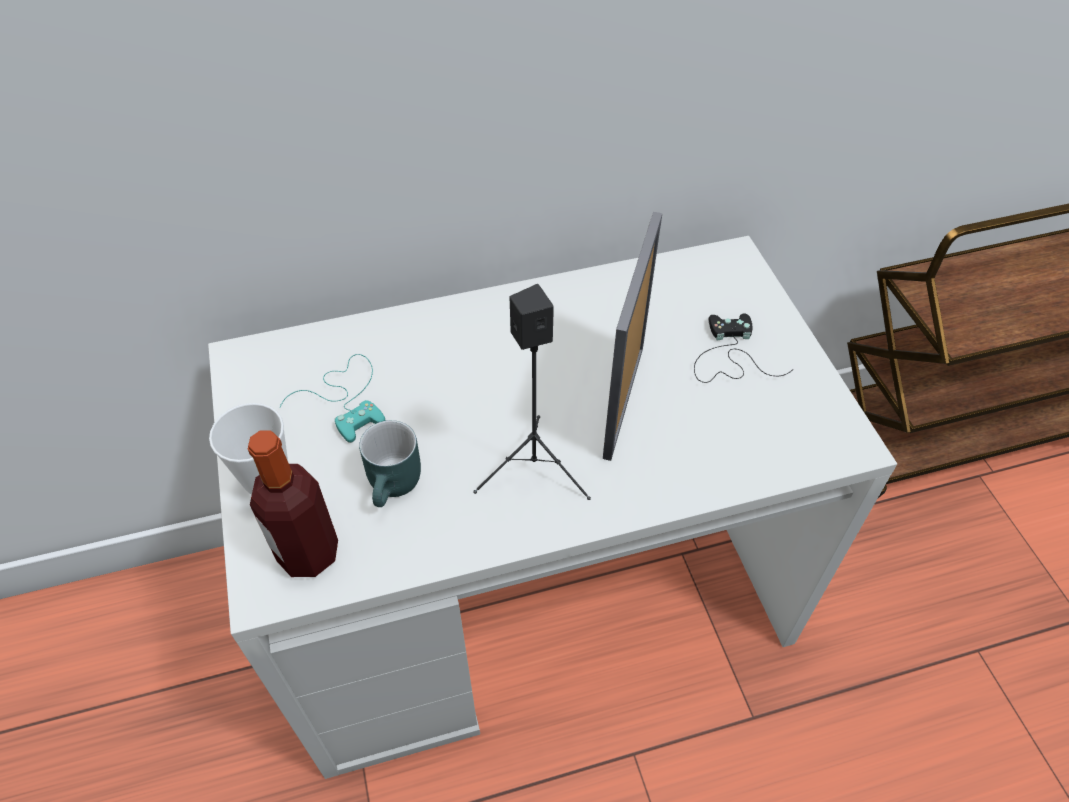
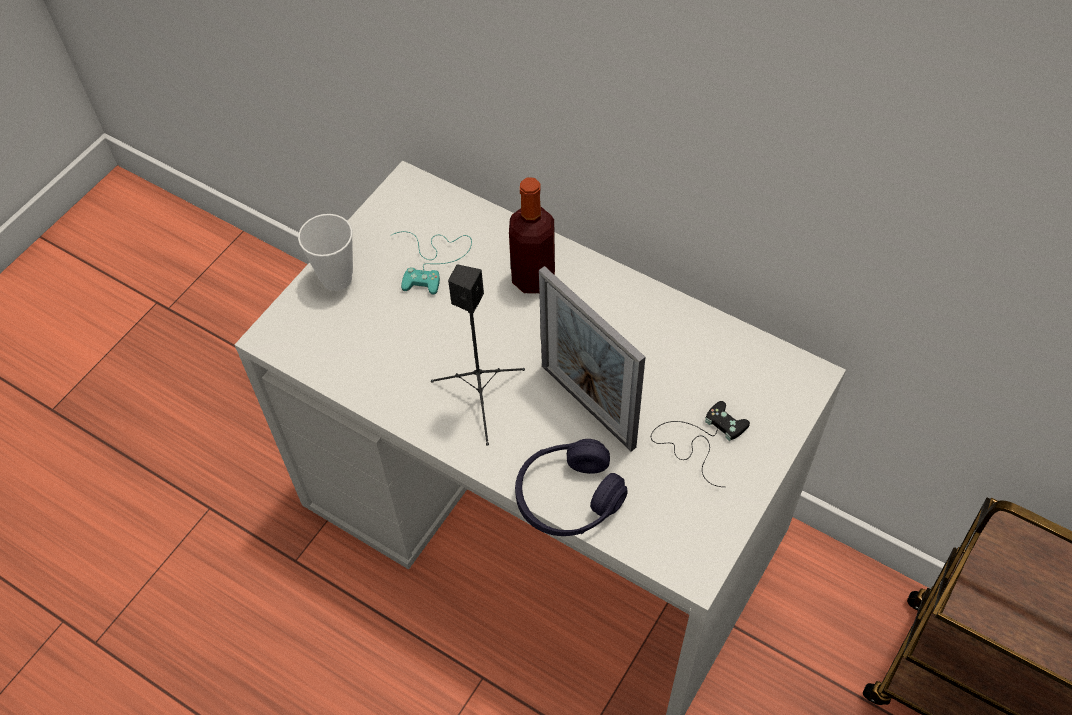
camera: 50 degrees right, 5 degrees up
bottle [248,430,338,577] -> bottle moved to [509,178,555,294]
turquoise mug [359,420,421,507] -> none
picture frame [603,212,662,461] -> picture frame turned 105 degrees counterclockwise [539,266,645,451]
none -> purple headphones [515,439,628,536]

